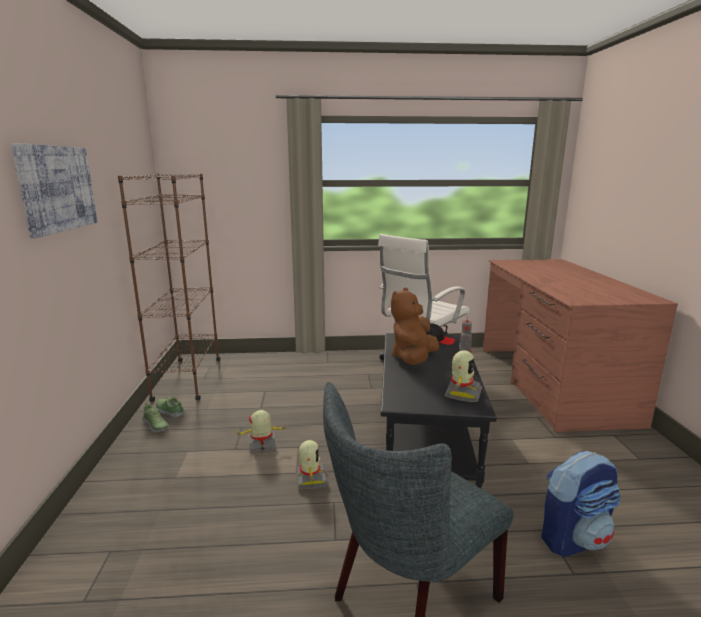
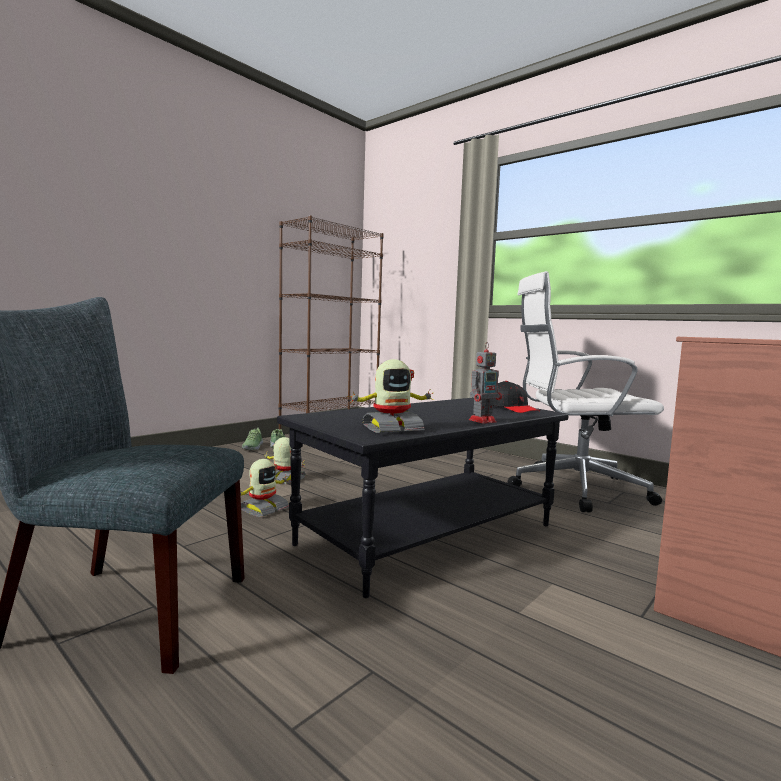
camera: 45 degrees right, 10 degrees down
picture [11,143,98,238] -> none
brown plush toy [391,288,439,365] -> none
backpack [541,451,621,557] -> none

